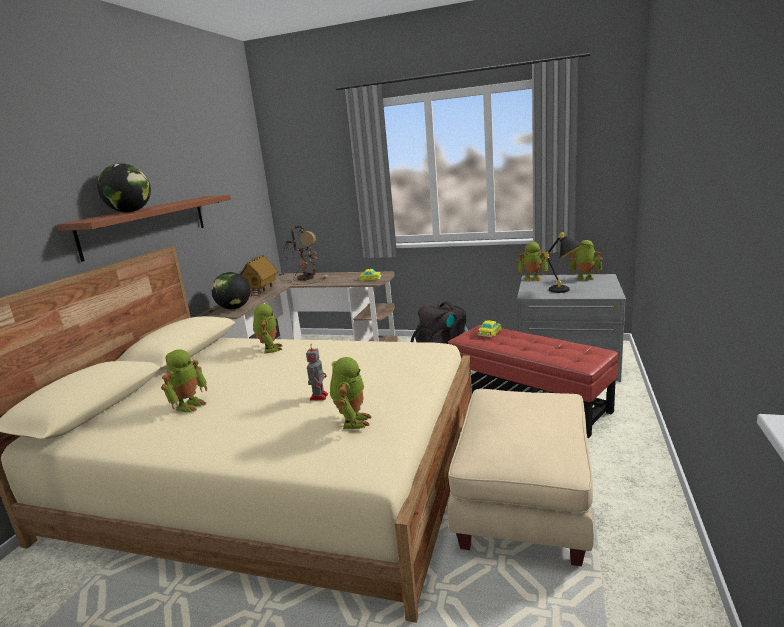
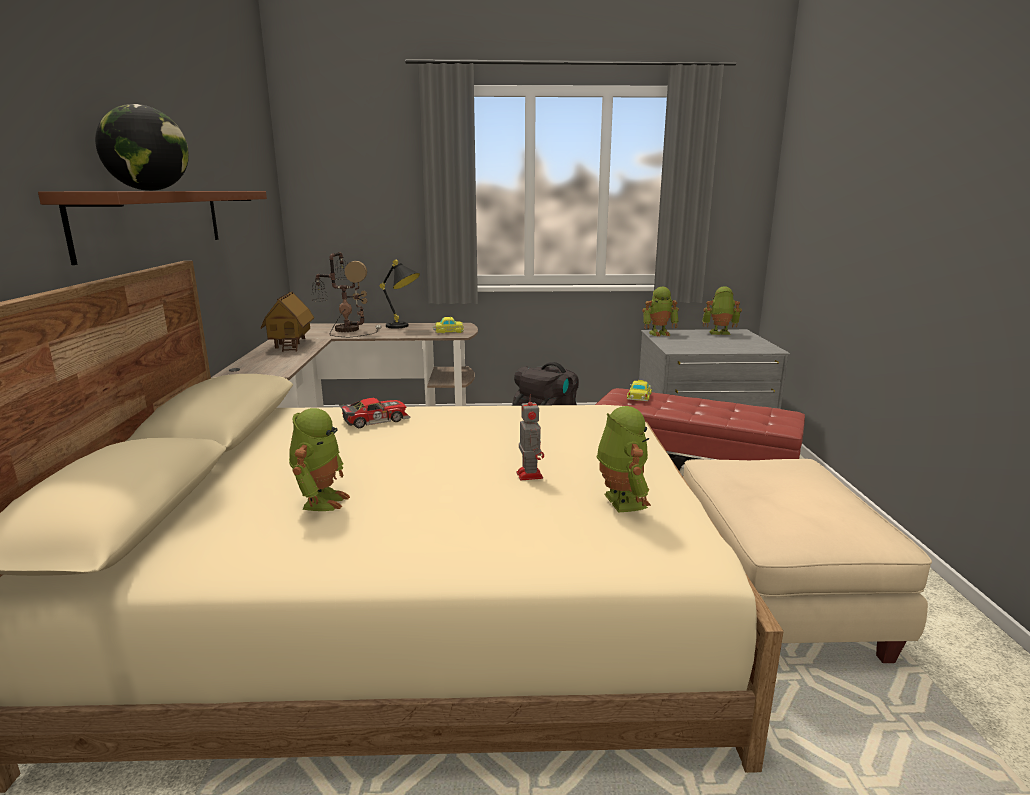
camera: 20 degrees left, 0 degrees up
globe [211,272,250,309] -> none
toy robot [253,304,283,354] -> toy car [339,398,411,428]
black table lamp [544,232,584,293] -> black table lamp moved to [380,260,420,329]

